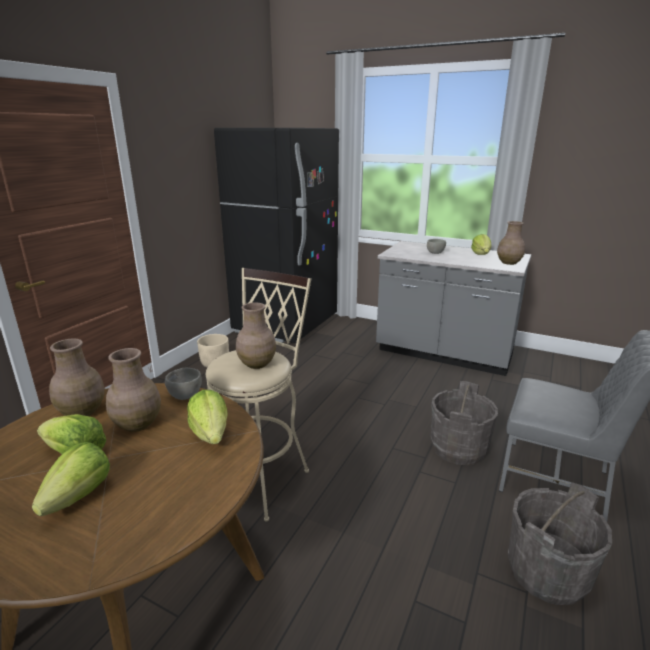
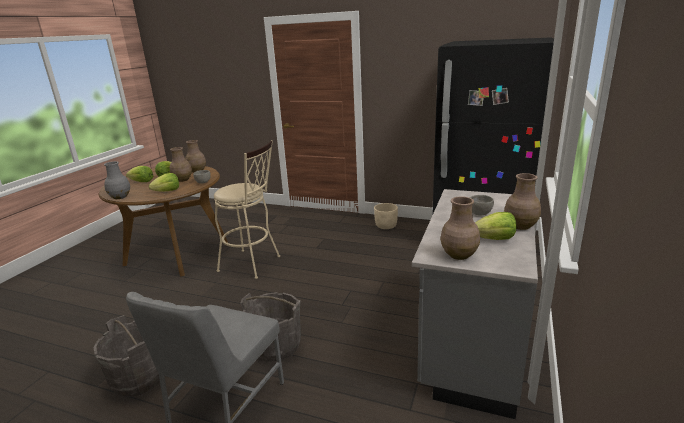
camera: 85 degrees right, 0 degrees up
brown vase [236,302,276,369] -> brown vase moved to [504,173,541,230]
none -> grey vase [104,161,130,199]

